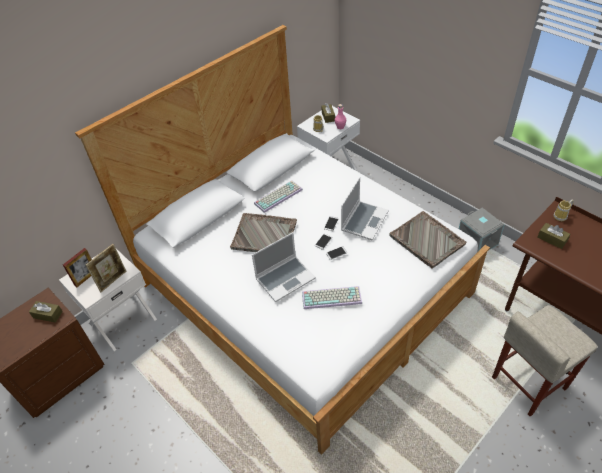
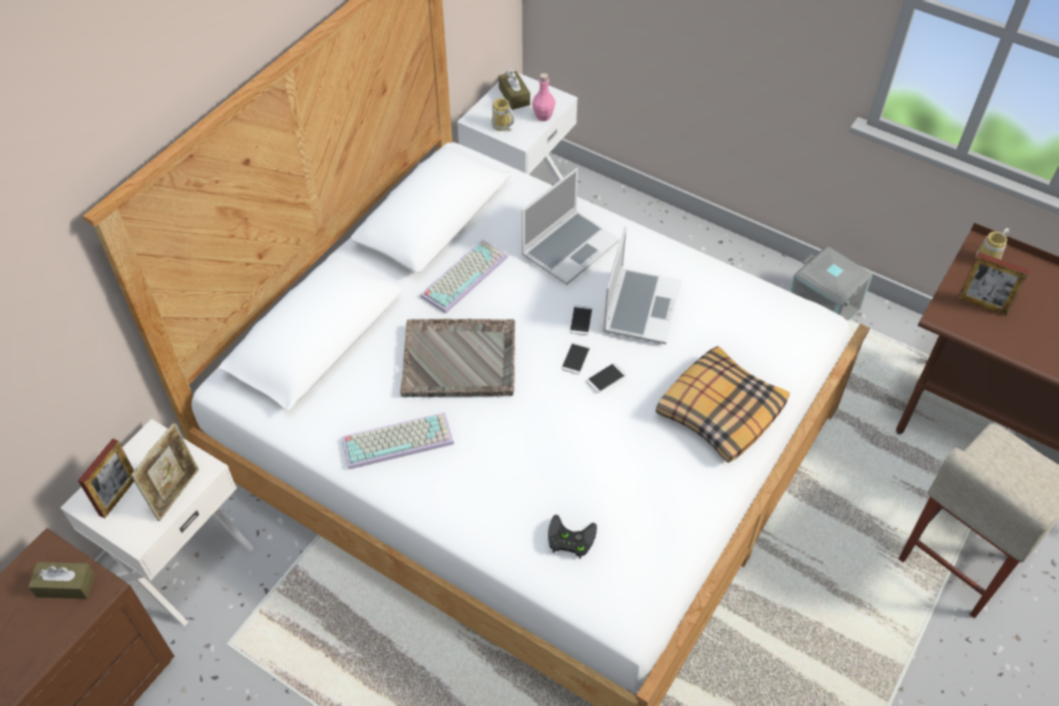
camera: 15 degrees left, 5 degrees up
laptop [252,232,316,302] -> laptop moved to [521,168,620,285]
keyboard [302,286,362,309] -> keyboard moved to [342,412,454,469]
grey tray [389,211,466,269] -> none
brown tissue box [537,223,570,249] -> picture frame [958,252,1029,316]
none -> black game controller [548,515,597,559]
none -> pillow [656,346,790,463]

